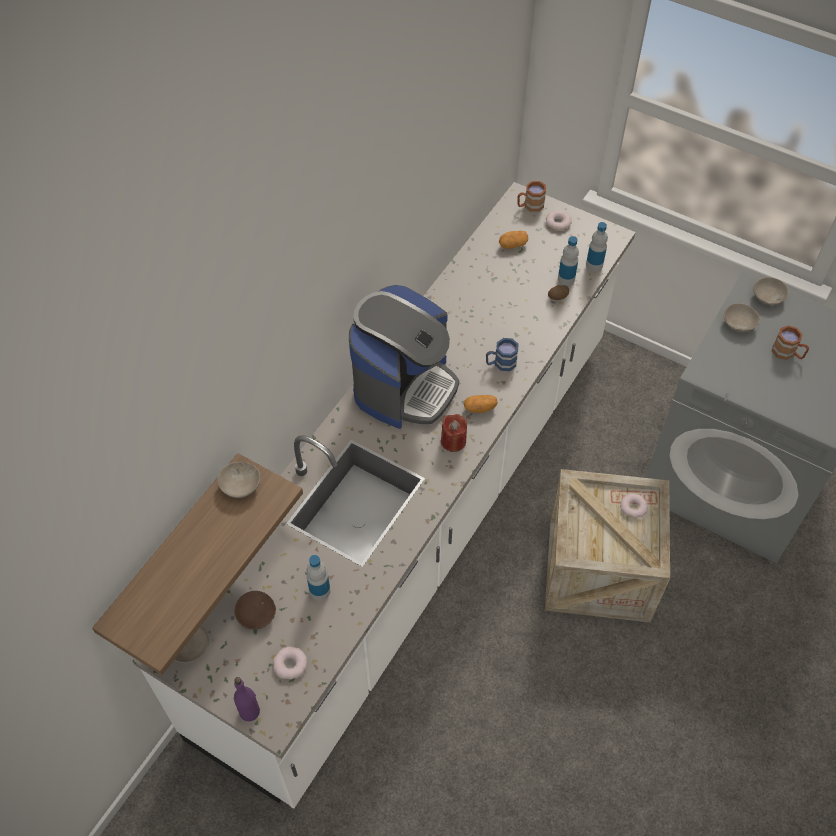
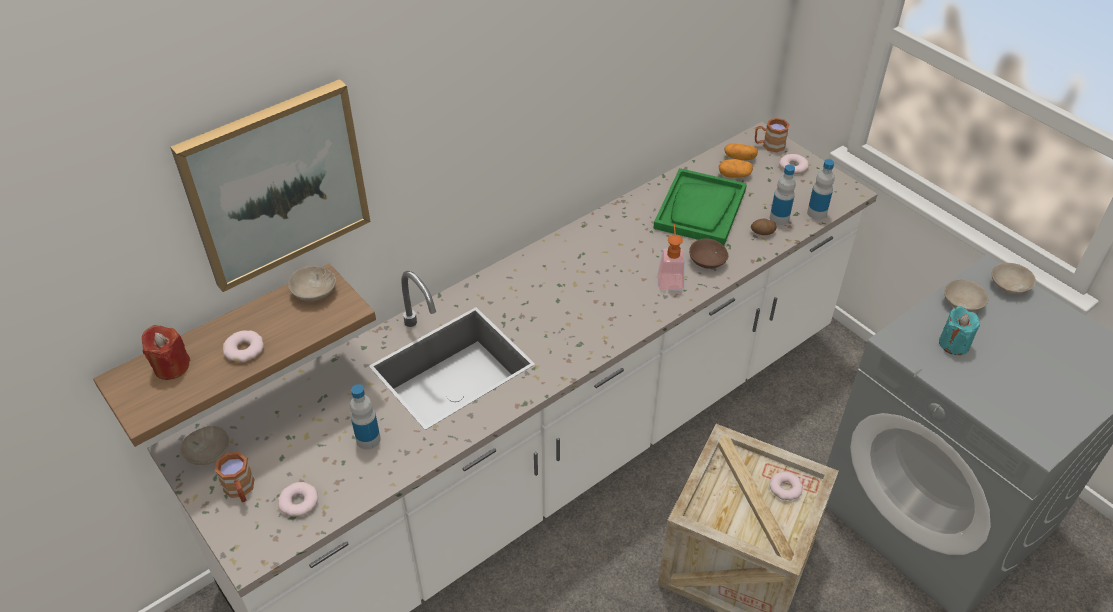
camera: 20 degrees right, 10 degrees down
brown bowl [234,591,276,629] -> brown bowl moved to [689,239,729,269]
purple bottle [234,677,260,721] -> none
coffee machine [349,285,459,429] -> none
red candle [441,414,467,452] -> red candle moved to [142,325,191,380]
potato [464,395,498,413] -> potato moved to [724,143,758,160]
blue mug [486,338,518,371] -> soap dispenser [658,224,685,291]
brown mug [772,325,809,360] -> brown mug moved to [215,452,255,502]
none -> picture [170,79,371,292]
none -> donut [223,330,264,362]
none -> green tray [653,168,747,246]
none -> turquoise candle [939,306,980,355]

